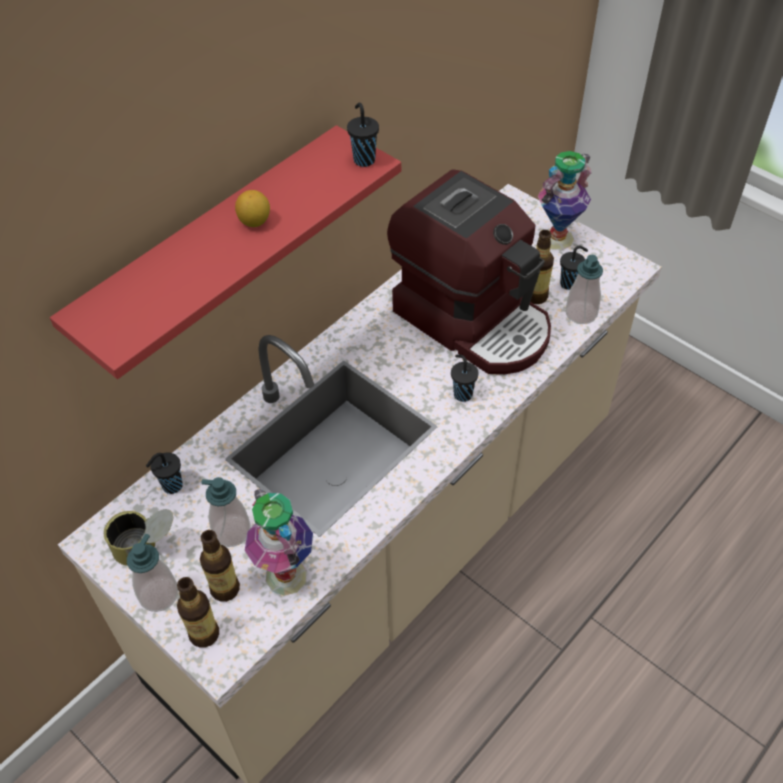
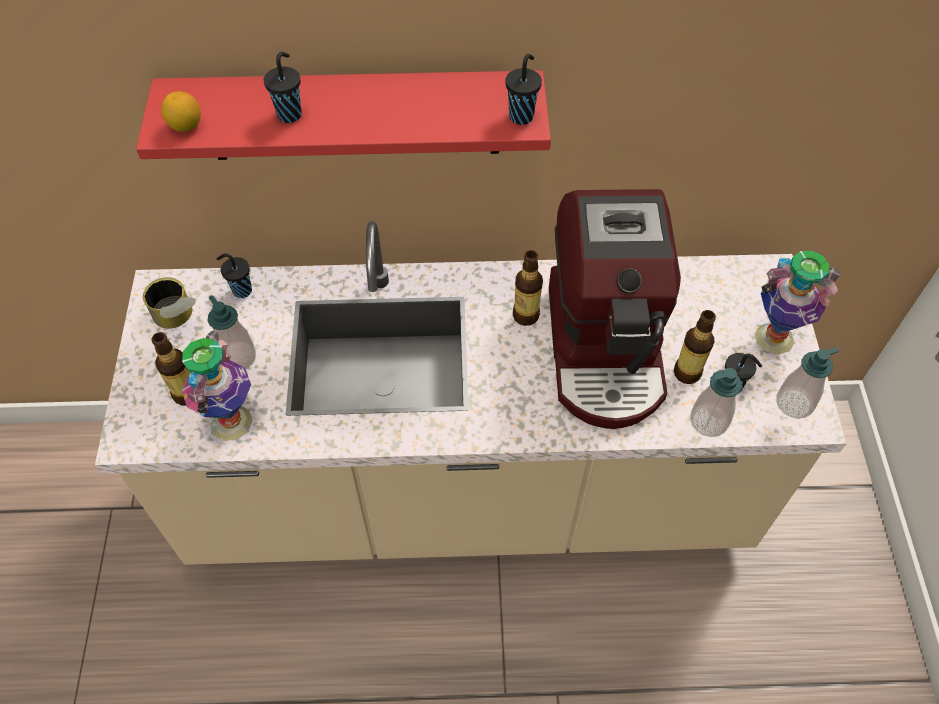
camera: 45 degrees right, 5 degrees up
soap dispenser [127,534,178,612] -> soap dispenser moved to [776,347,839,419]
bottle [177,577,219,648] -> bottle moved to [513,250,543,326]
lemon [235,190,270,227] -> lemon moved to [161,91,201,132]
black cup [451,355,479,402] -> black cup moved to [264,52,302,123]

